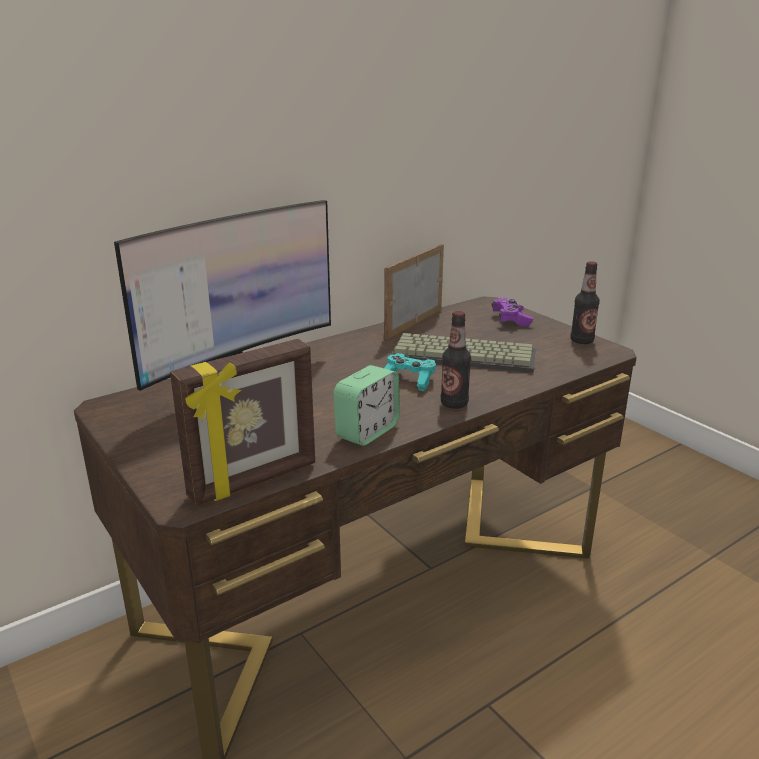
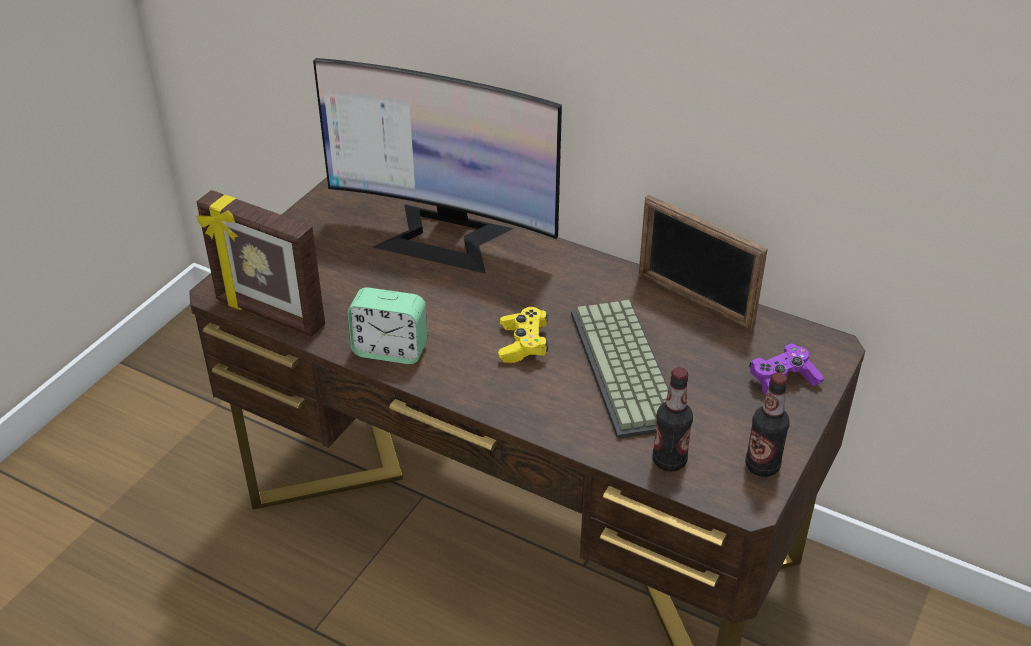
camera: 65 degrees right, 15 degrees up
picture frame [384,244,444,339] -> picture frame turned 150 degrees counterclockwise [639,195,768,331]
turquoise game controller [384,353,436,391] -> yellow game controller [498,307,548,363]
bottle [441,311,471,409] -> bottle moved to [653,367,693,471]

